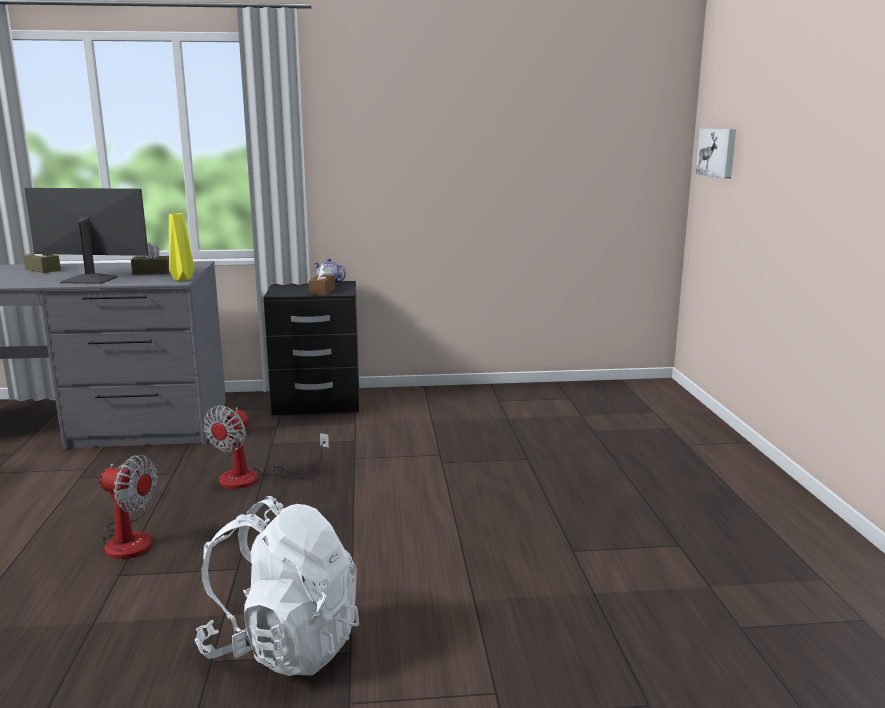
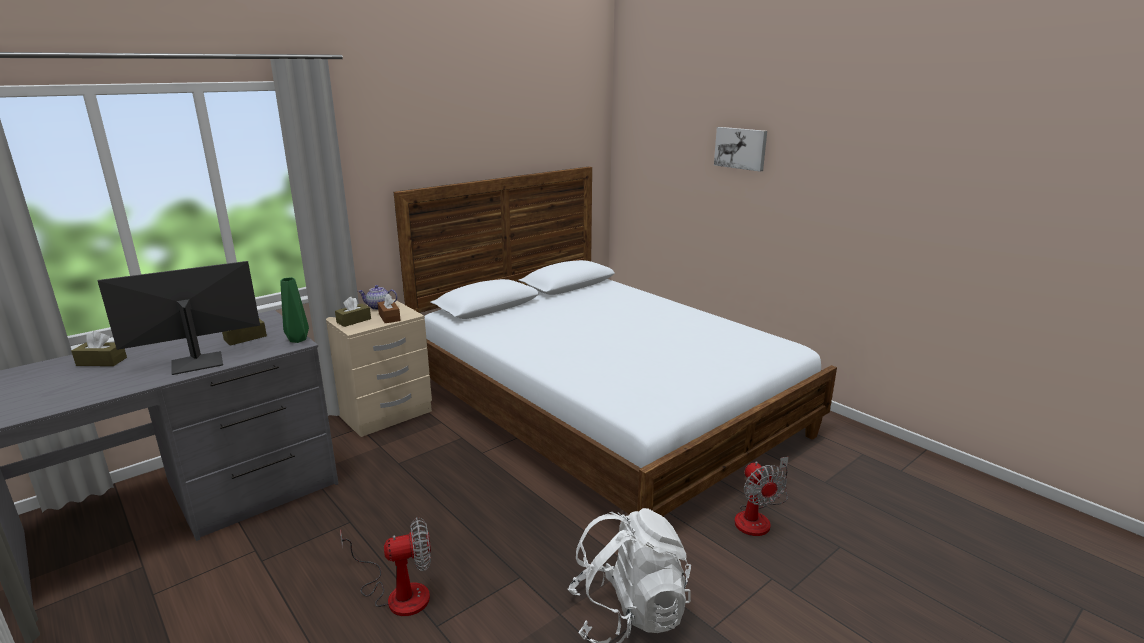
camera: 35 degrees left, 5 degrees up
yellow vase [169,213,194,281] -> green vase [280,277,309,343]
fan [203,405,329,489] -> fan moved to [734,457,789,536]
black nightstand [264,281,359,415] -> beige nightstand [326,299,432,437]
picture [696,129,736,179] -> picture moved to [714,127,767,172]
none -> brown tissue box [335,297,371,327]
none -> bed [394,167,837,517]

